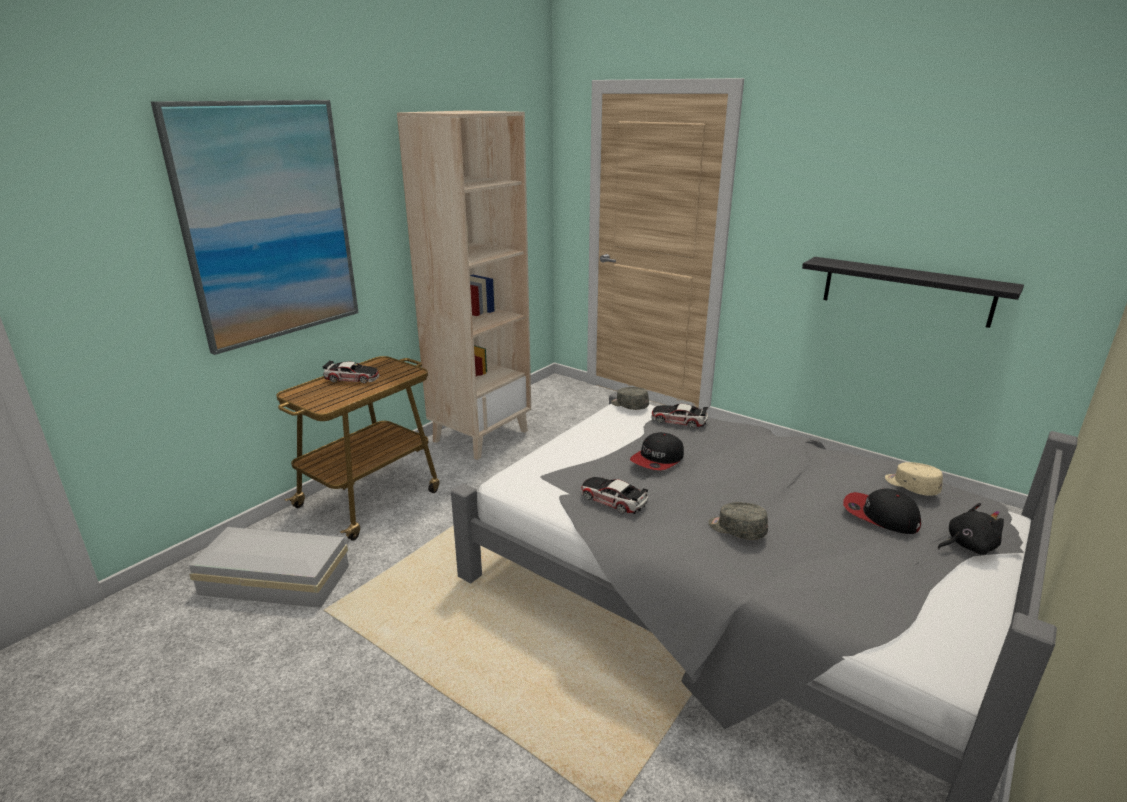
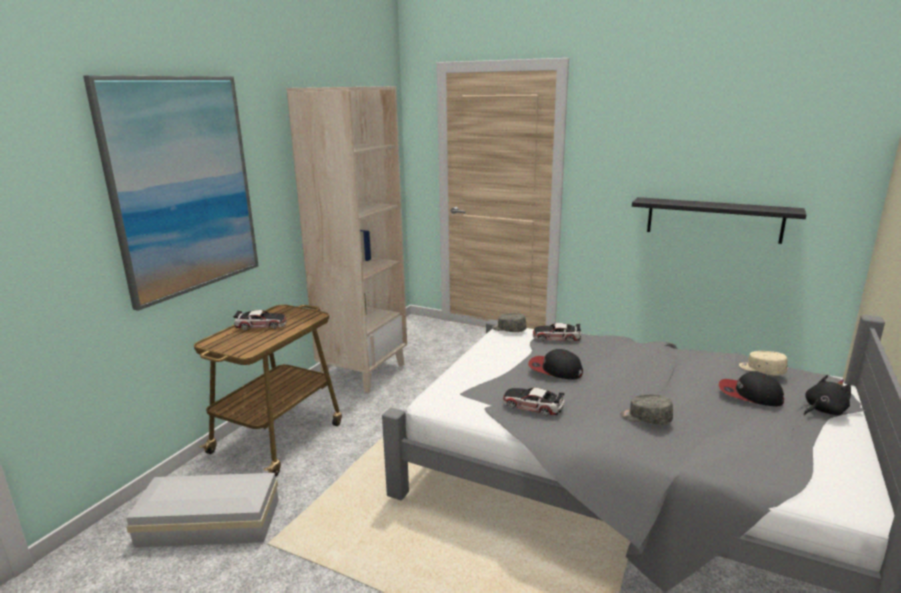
camera: 10 degrees left, 5 degrees down
cap [630,432,684,470] -> cap turned 90 degrees clockwise [528,349,583,380]

